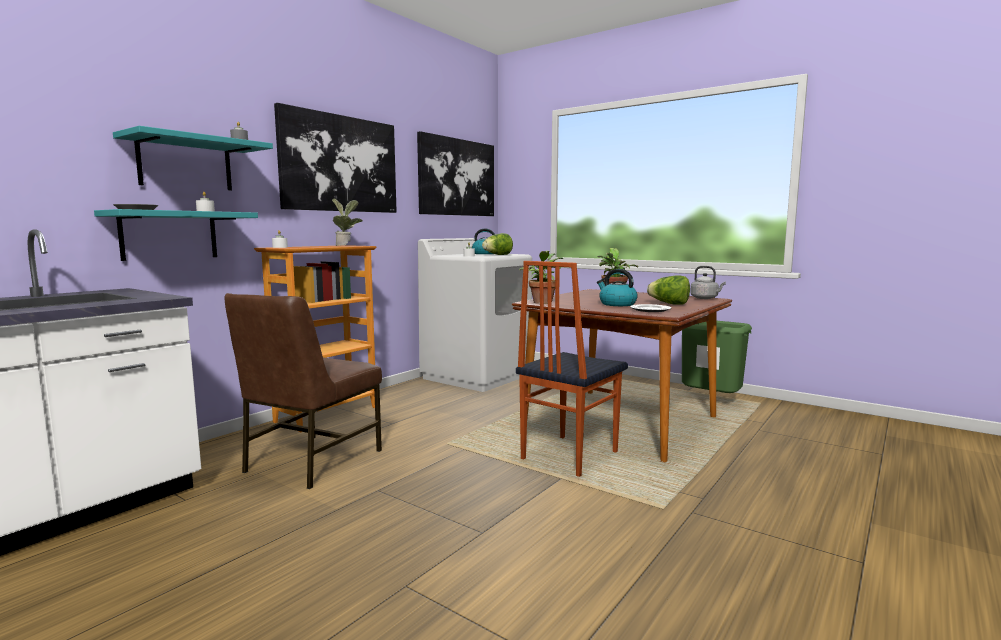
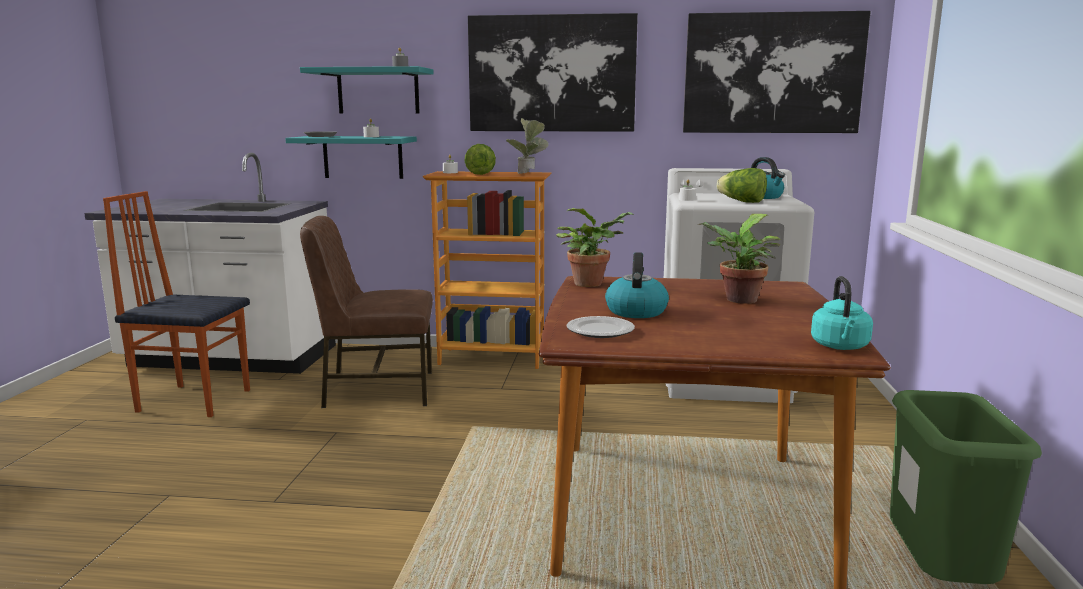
camera: 60 degrees right, 5 degrees up
chair [516,261,628,477] -> chair moved to [103,191,250,417]
lettuce [647,275,690,305] -> lettuce moved to [465,144,496,175]
grey kettle [690,266,726,299] -> turquoise kettle [811,276,873,350]

